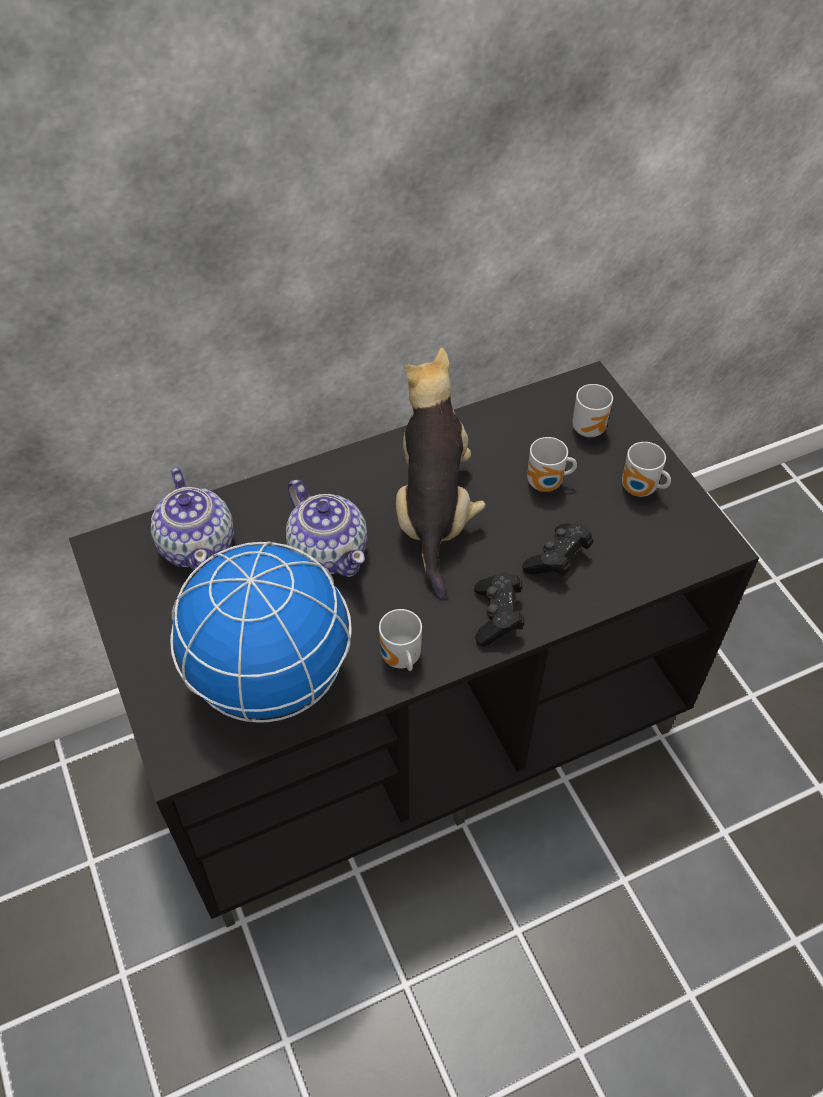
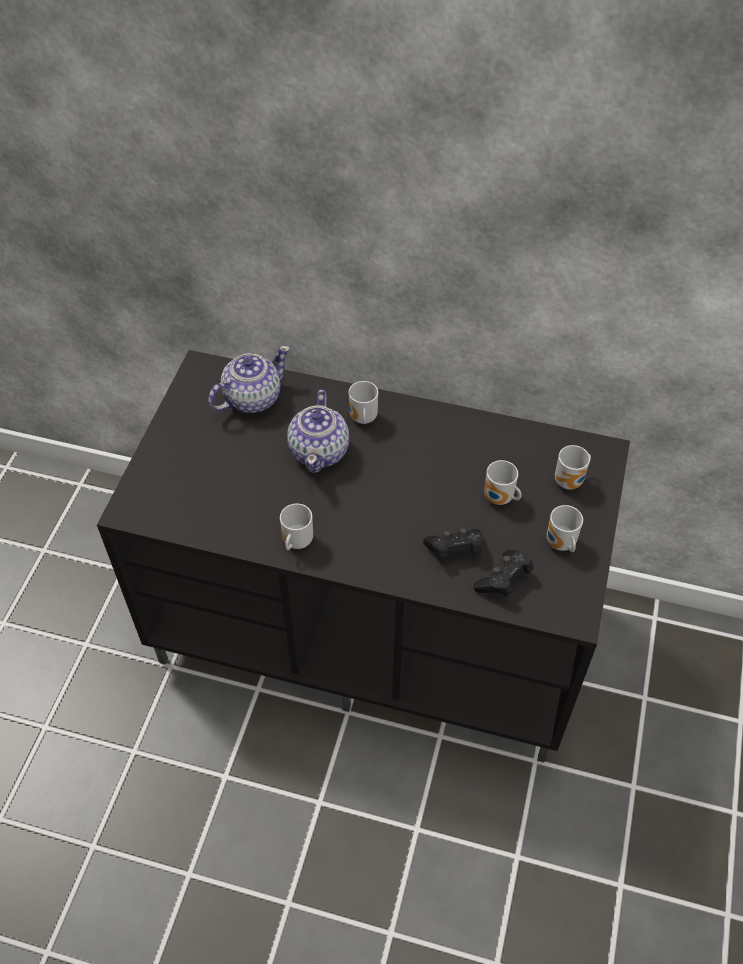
camera: 40 degrees right, 0 degrees up
teapot [151,468,234,573] -> teapot turned 150 degrees counterclockwise [208,346,290,413]
globe [170,542,352,723] -> none
plush toy [396,348,486,599] -> none
black game controller [474,573,524,647] -> black game controller moved to [474,550,534,597]
none -> mug [349,381,378,424]

